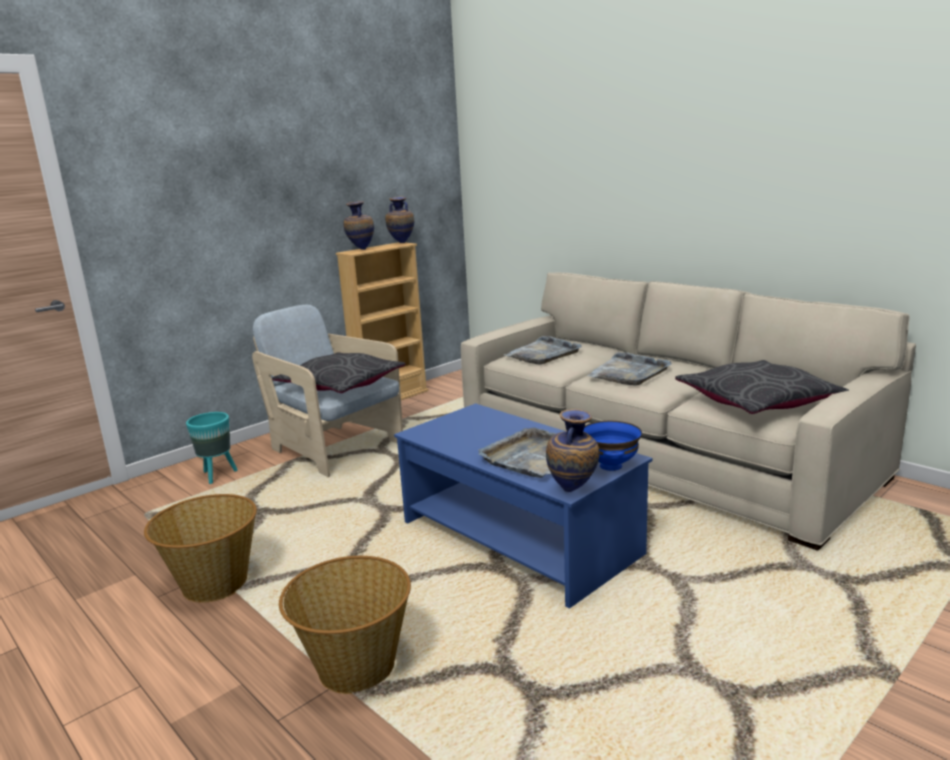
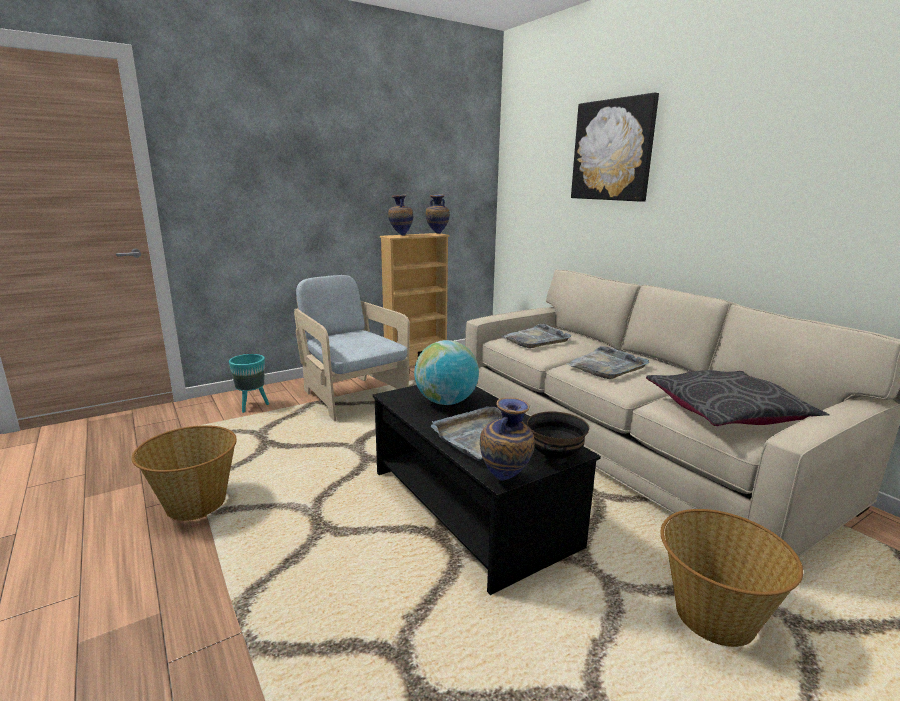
camera: 10 degrees right, 0 degrees up
grey pillow [272,352,406,393] -> none
basket [279,556,411,694] -> basket moved to [660,509,803,647]
blue coffee table [394,403,653,608] -> black coffee table [373,385,601,595]
blue bowl [584,421,642,471] -> black bowl [527,411,589,464]
none -> globe [414,340,479,405]
none -> picture [571,93,659,202]

